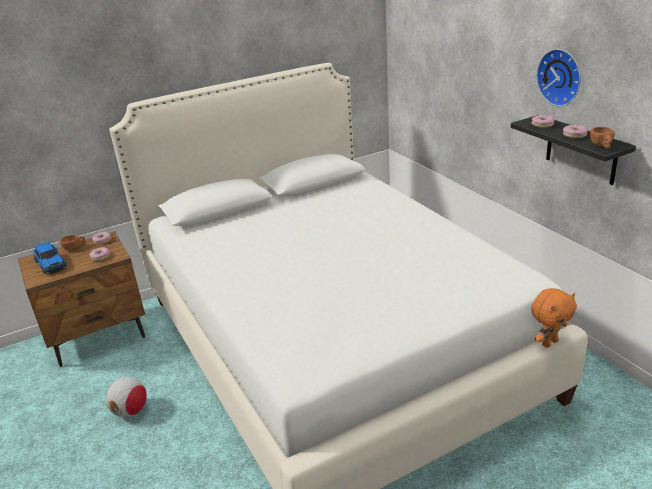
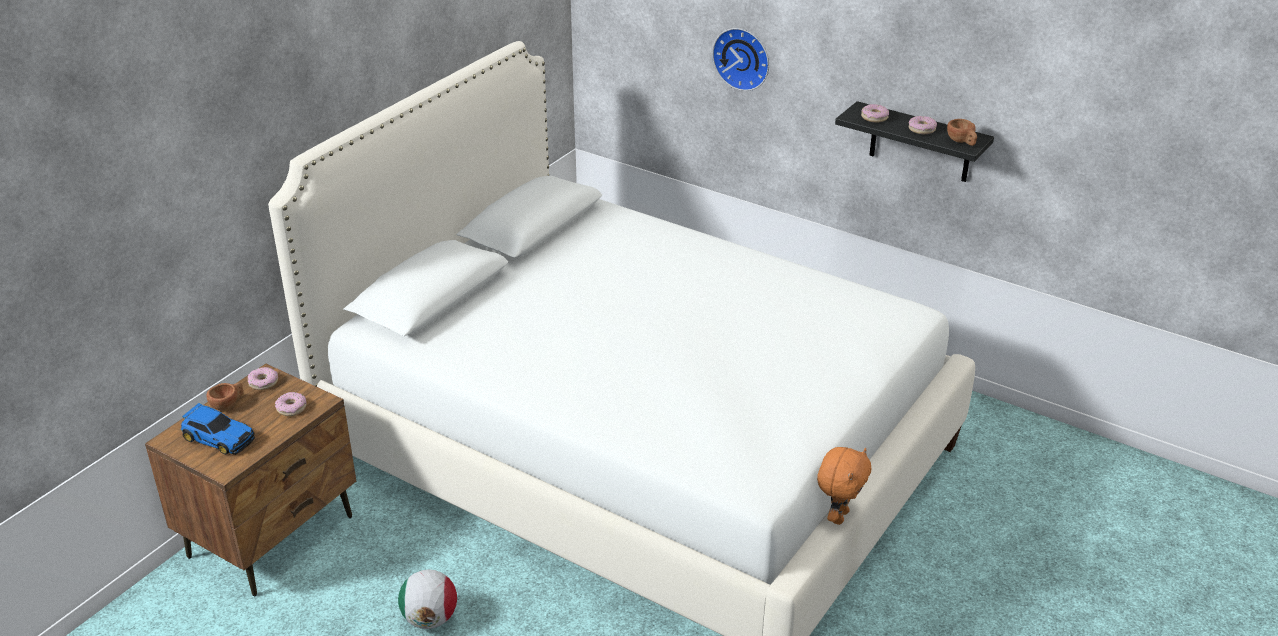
camera: 30 degrees left, 5 degrees up
orange plush toy [531,288,577,348] -> orange plush toy moved to [817,447,871,525]
wall clock [536,49,581,106] -> wall clock moved to [712,28,769,91]

